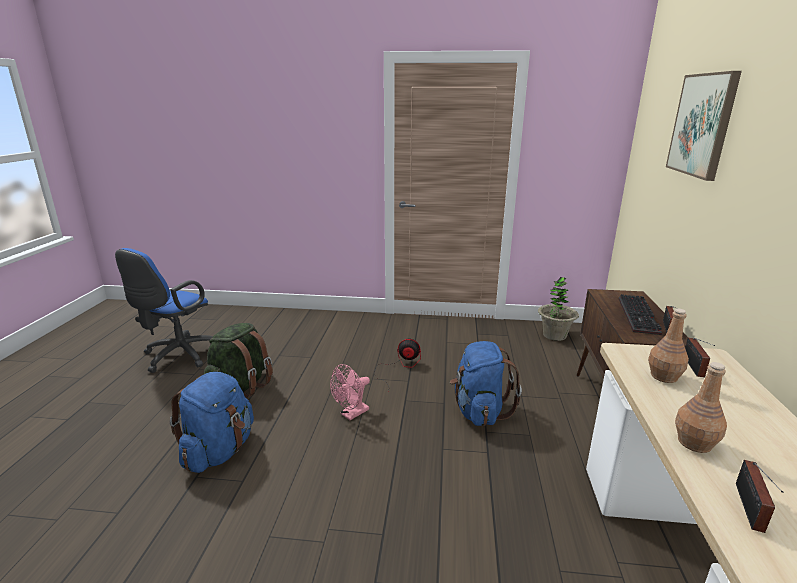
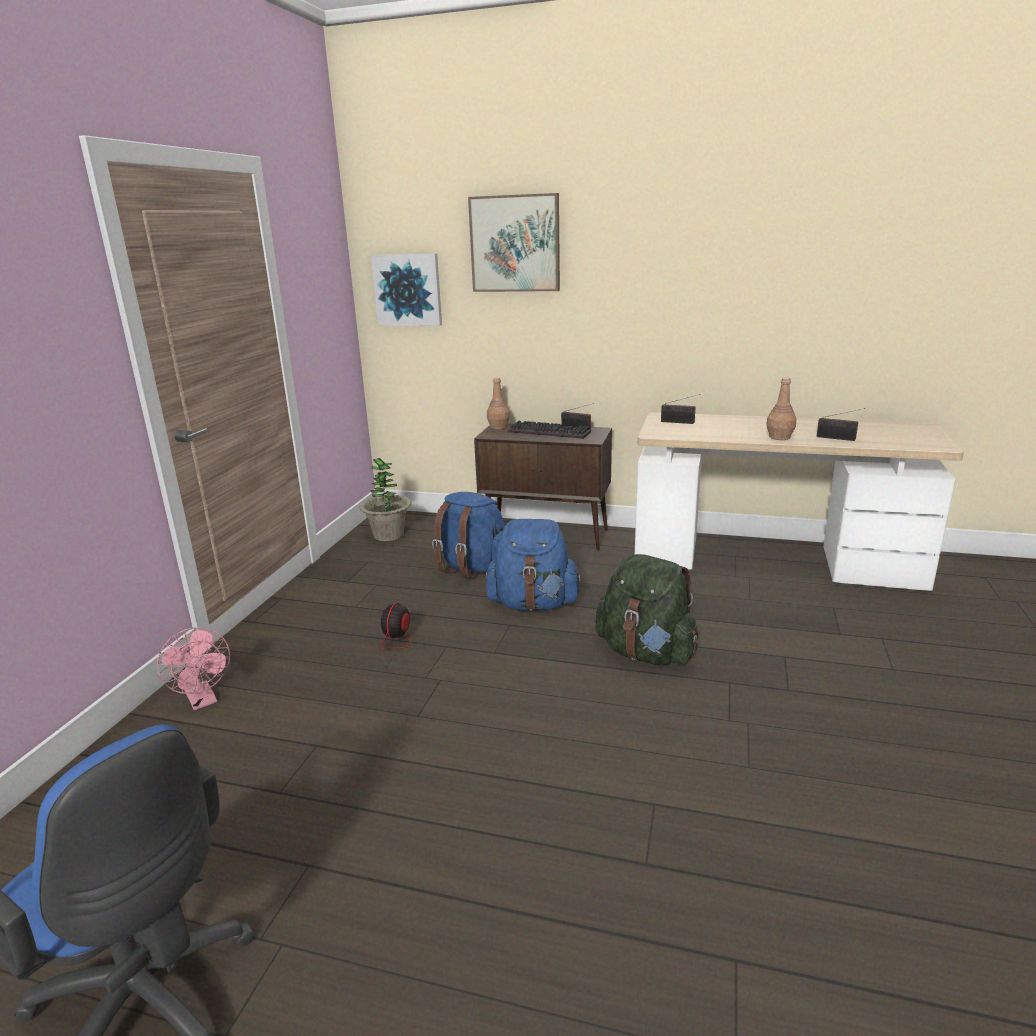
camera: 80 degrees left, 0 degrees up
blue backpack [170,372,254,473] -> blue backpack moved to [432,492,505,579]
green backpack [203,323,273,398] -> green backpack moved to [595,554,699,665]
pink fan [330,364,370,420] -> pink fan moved to [157,627,230,710]
brown bottle [648,309,689,383] -> brown bottle moved to [487,377,510,429]
none -> picture [371,253,442,326]

